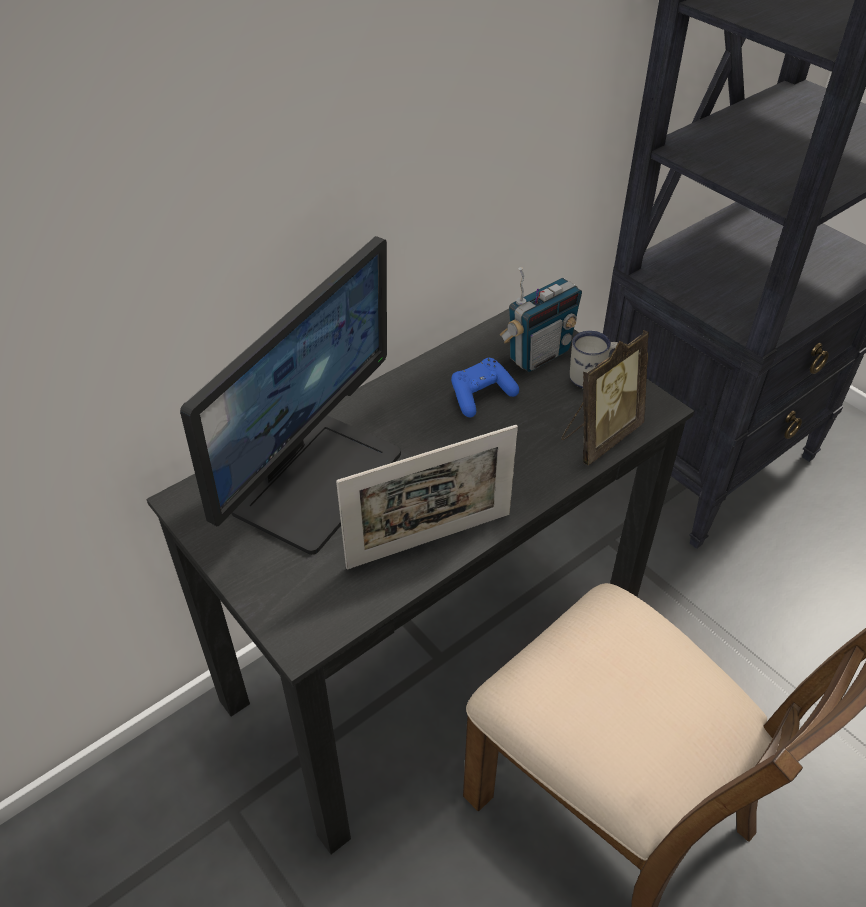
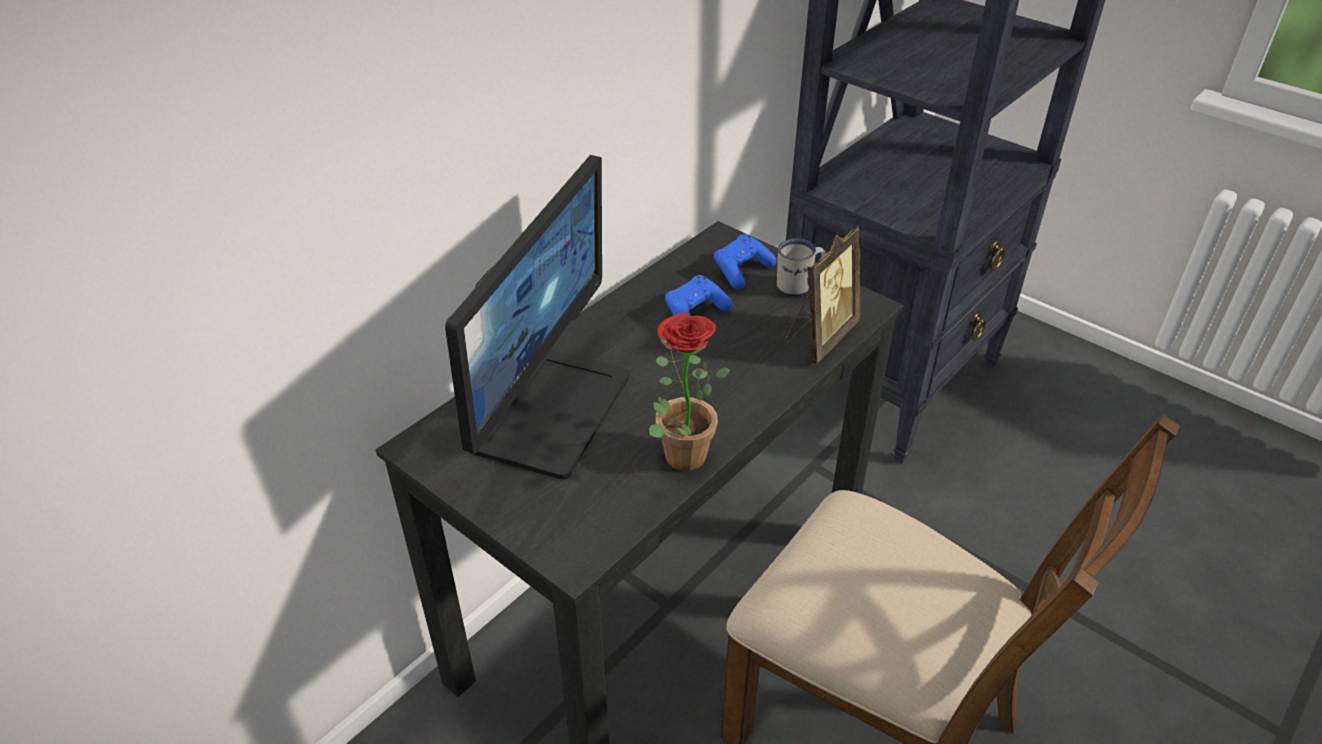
camera: 10 degrees left, 5 degrees down
picture frame [336,425,518,569] -> potted plant [649,313,730,471]
radio [500,267,582,372] -> blue game controller [714,234,776,290]

